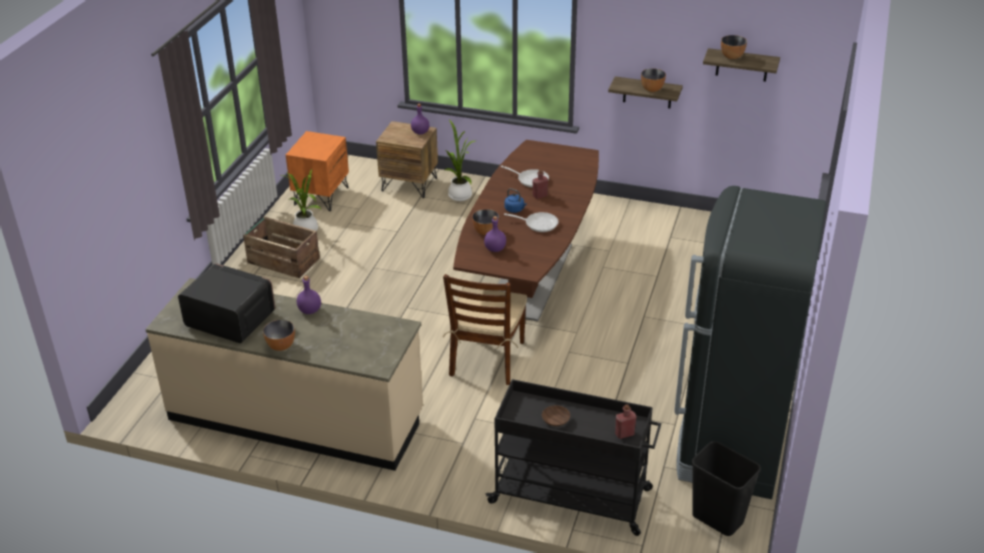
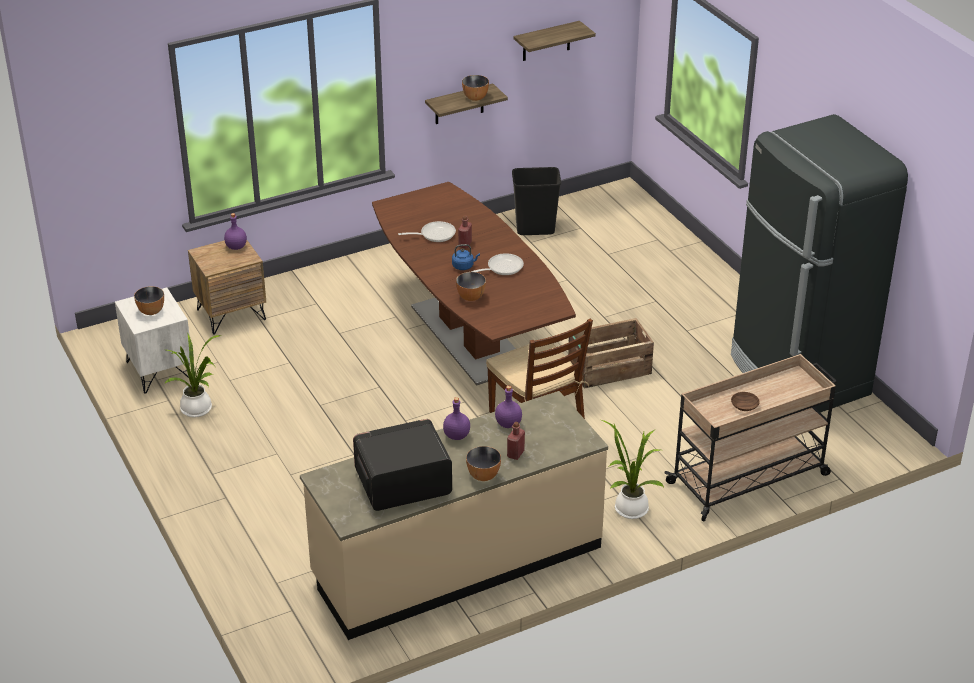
camera: 45 degrees left, 0 degrees up
crate [243,217,320,278] -> crate moved to [568,318,654,389]
orange nightstand [286,131,349,211] -> white nightstand [115,287,190,394]
potted plant [445,120,475,201] -> potted plant moved to [601,420,664,519]
purple bottle [484,216,506,252] -> purple bottle moved to [495,386,522,428]
black cart [486,379,661,536] -> beige cart [664,354,837,522]
red bottle [615,404,636,439] -> red bottle moved to [507,422,525,460]
black trash can [691,441,761,536] -> black trash can moved to [512,167,561,235]
bowl [721,35,747,59] -> bowl moved to [134,286,164,315]

